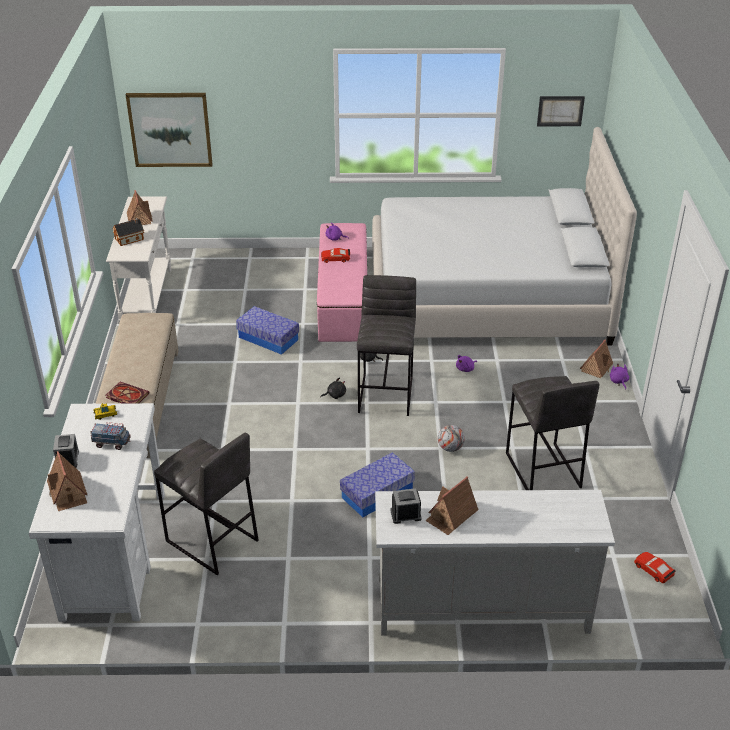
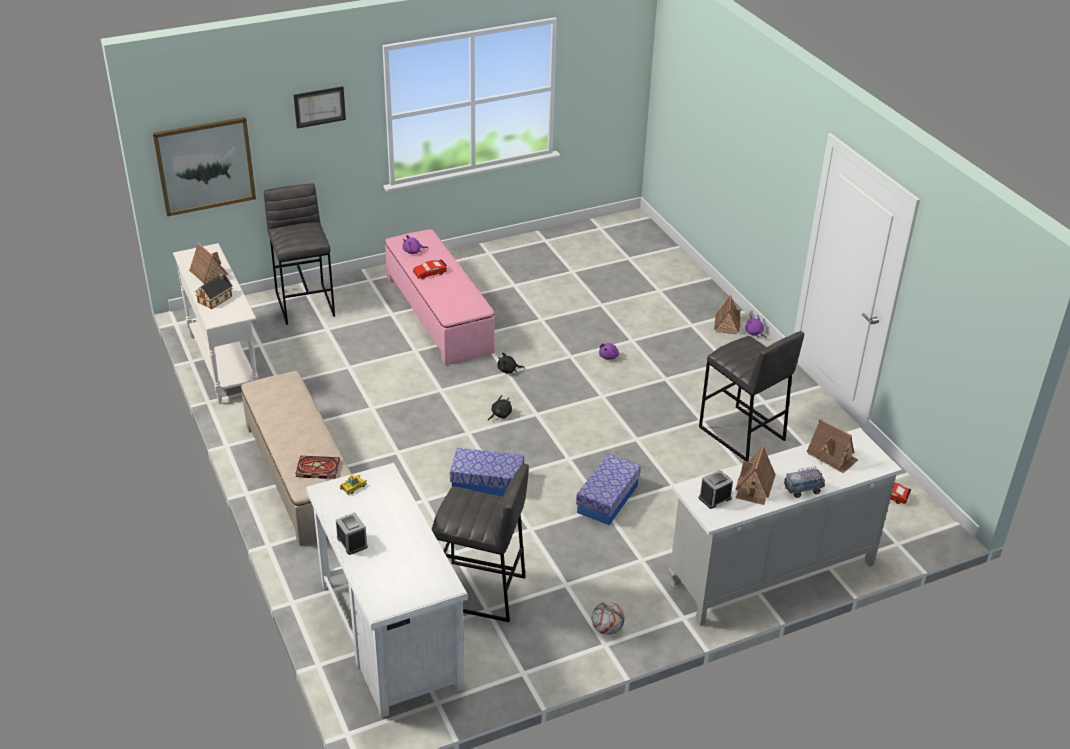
camera: 25 degrees left, 0 degrees up
toy house [47,451,87,511] -> toy house moved to [806,419,858,473]
toy truck [91,422,131,450] -> toy truck moved to [784,466,825,498]
storage box [236,306,299,355] -> storage box moved to [450,448,524,497]
grey stool [357,275,416,416] -> grey stool moved to [264,183,335,325]
white bed [372,127,637,346] -> none
football [438,425,465,452] -> football moved to [592,601,625,635]
picture [537,96,585,126] -> picture moved to [294,86,346,129]

